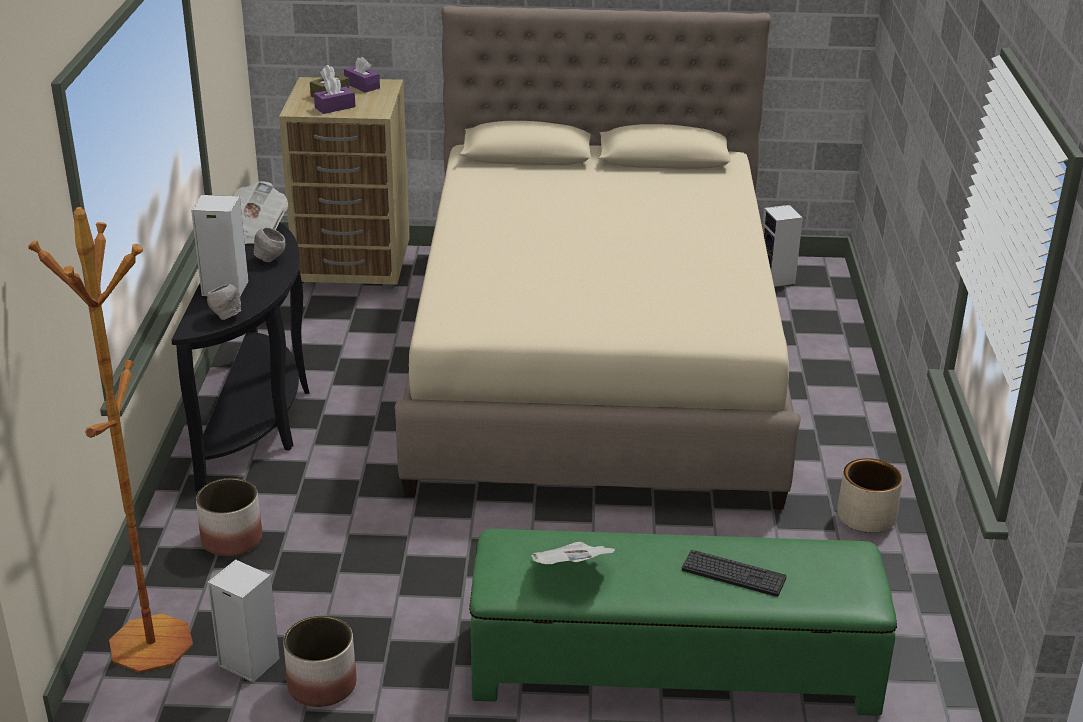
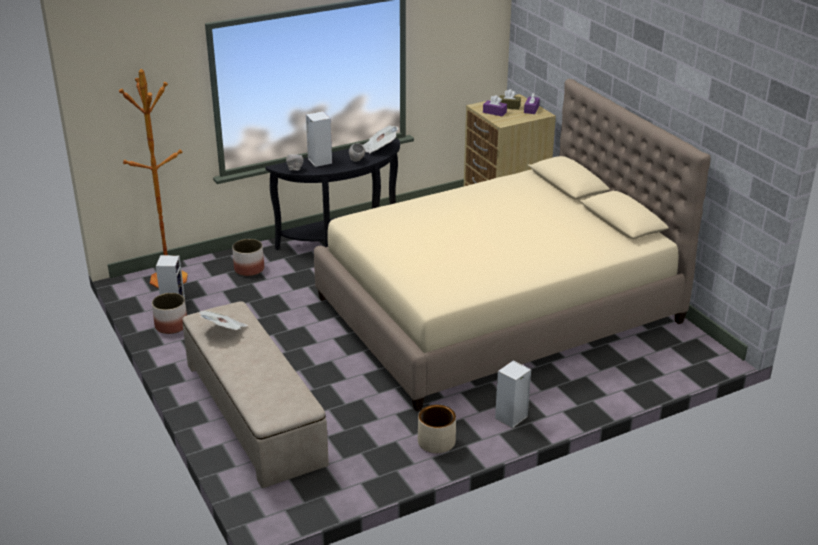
camera: 60 degrees right, 0 degrees up
green bench [469,529,897,716] -> beige bench [182,301,329,488]
keyboard [682,550,786,597] -> none
speaker [762,205,803,287] -> speaker moved to [495,360,531,428]

